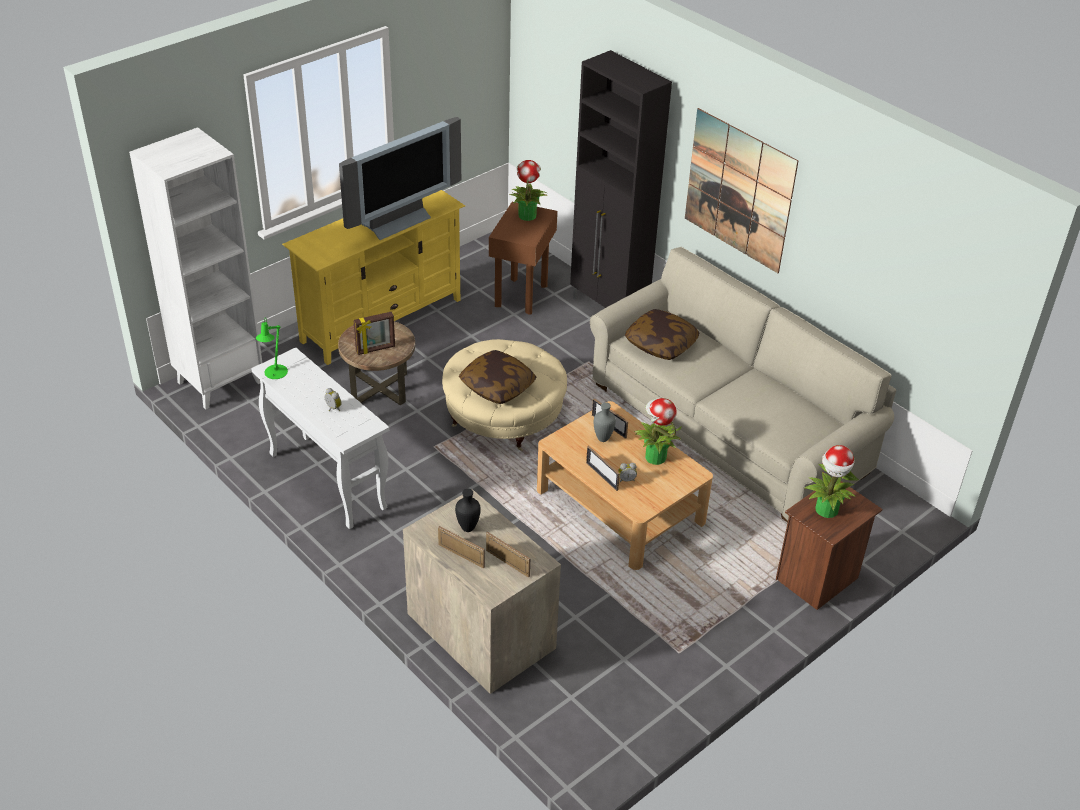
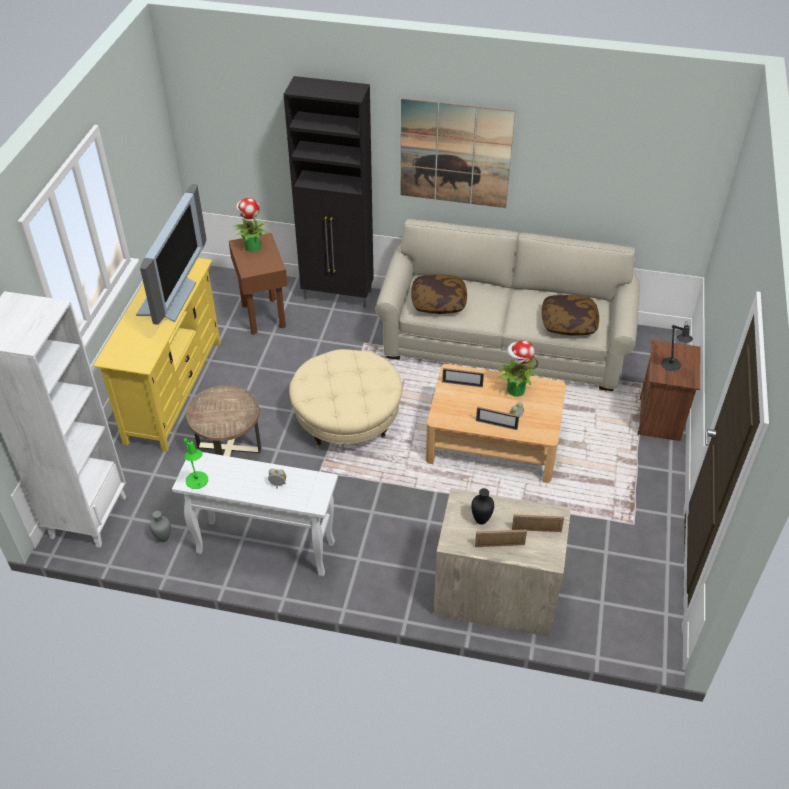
camera: 35 degrees left, 5 degrees up
picture frame [353,312,395,355] -> none
pillow [459,350,536,404] -> pillow moved to [542,295,599,336]
grey vase [594,402,616,442] -> grey vase moved to [150,511,171,542]
potted plant [805,445,859,518] -> black table lamp [661,321,693,371]

